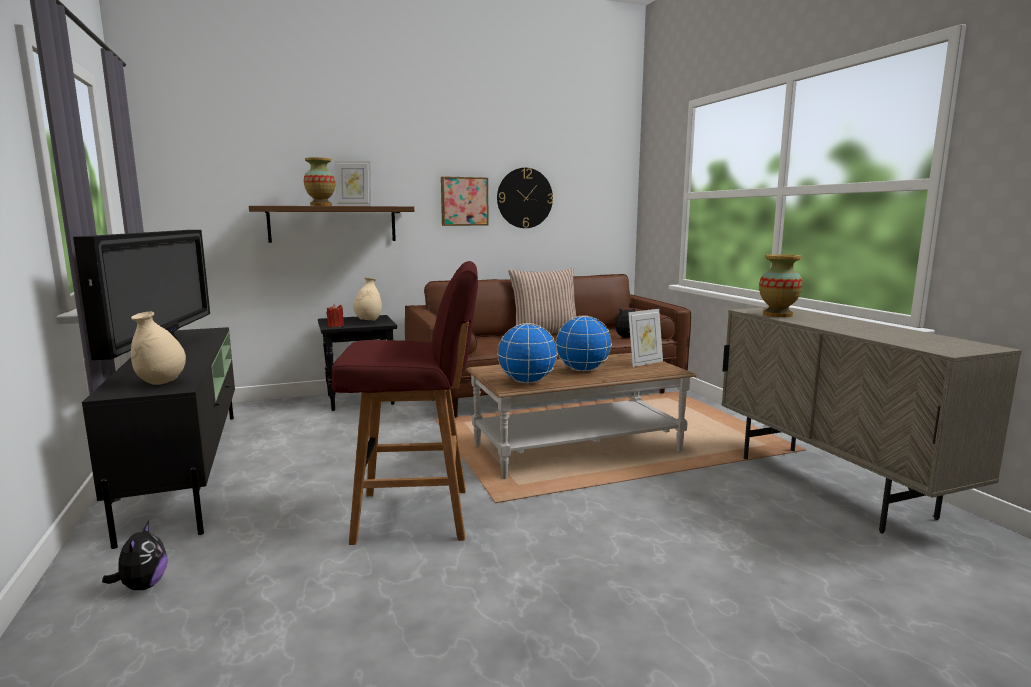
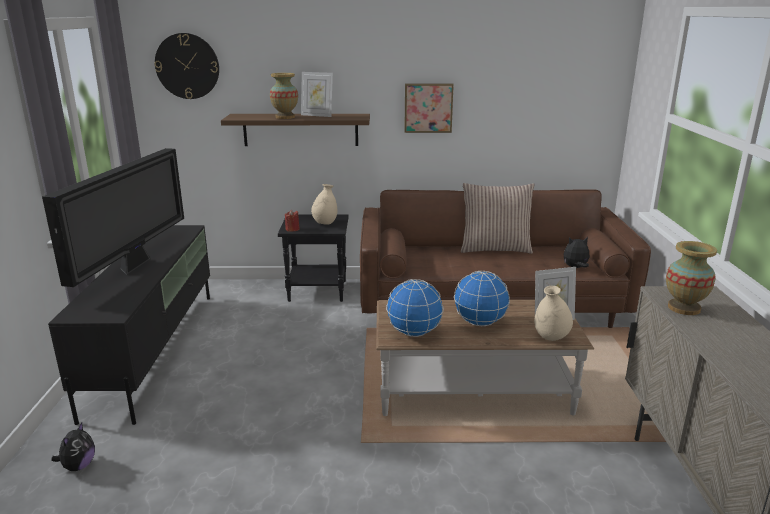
camera: 20 degrees right, 10 degrees up
beige vase [131,312,186,385] -> beige vase moved to [534,286,573,341]
red stool [332,261,478,545] -> none
wall clock [497,168,553,228] -> wall clock moved to [154,33,219,99]

